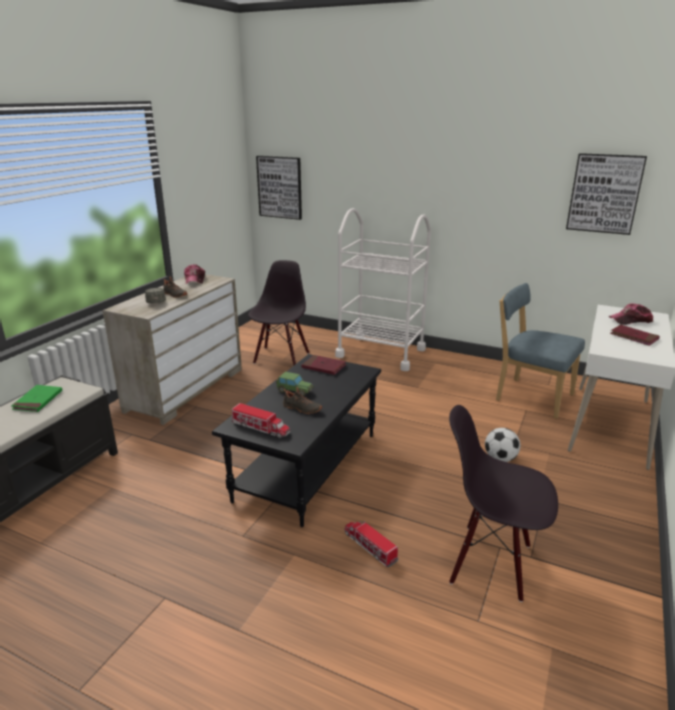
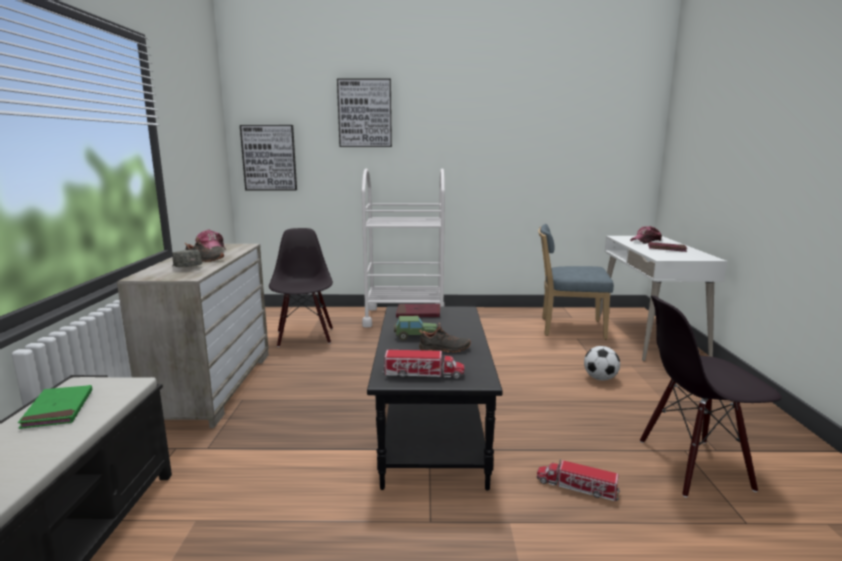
camera: 25 degrees left, 10 degrees down
picture [566,153,647,235] -> picture moved to [337,78,392,147]

